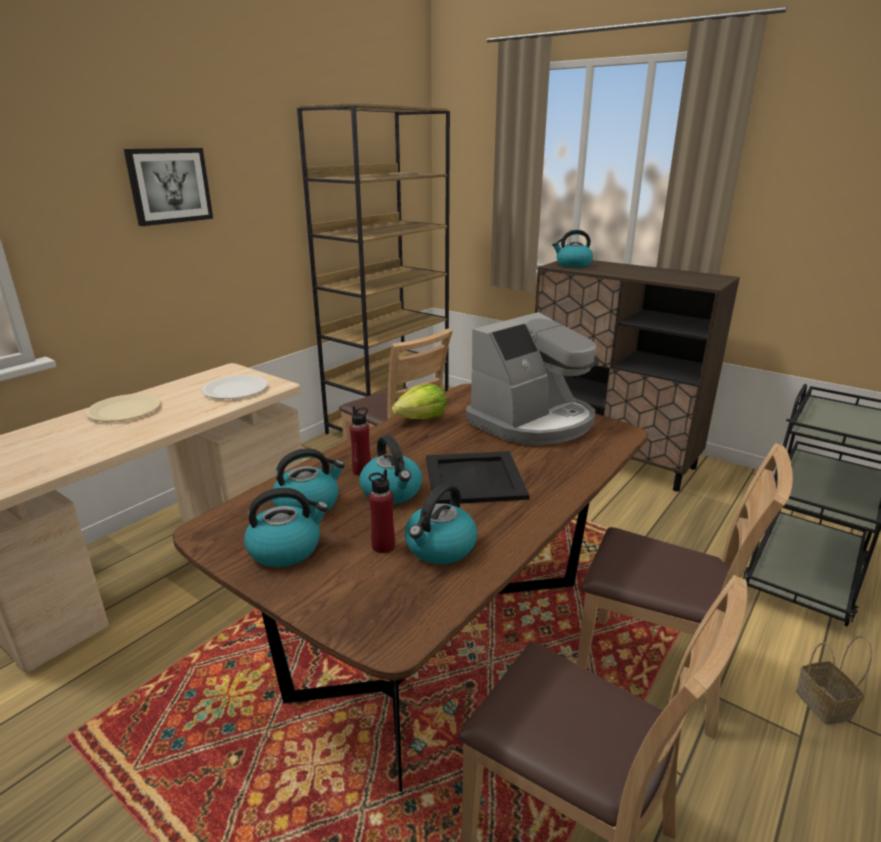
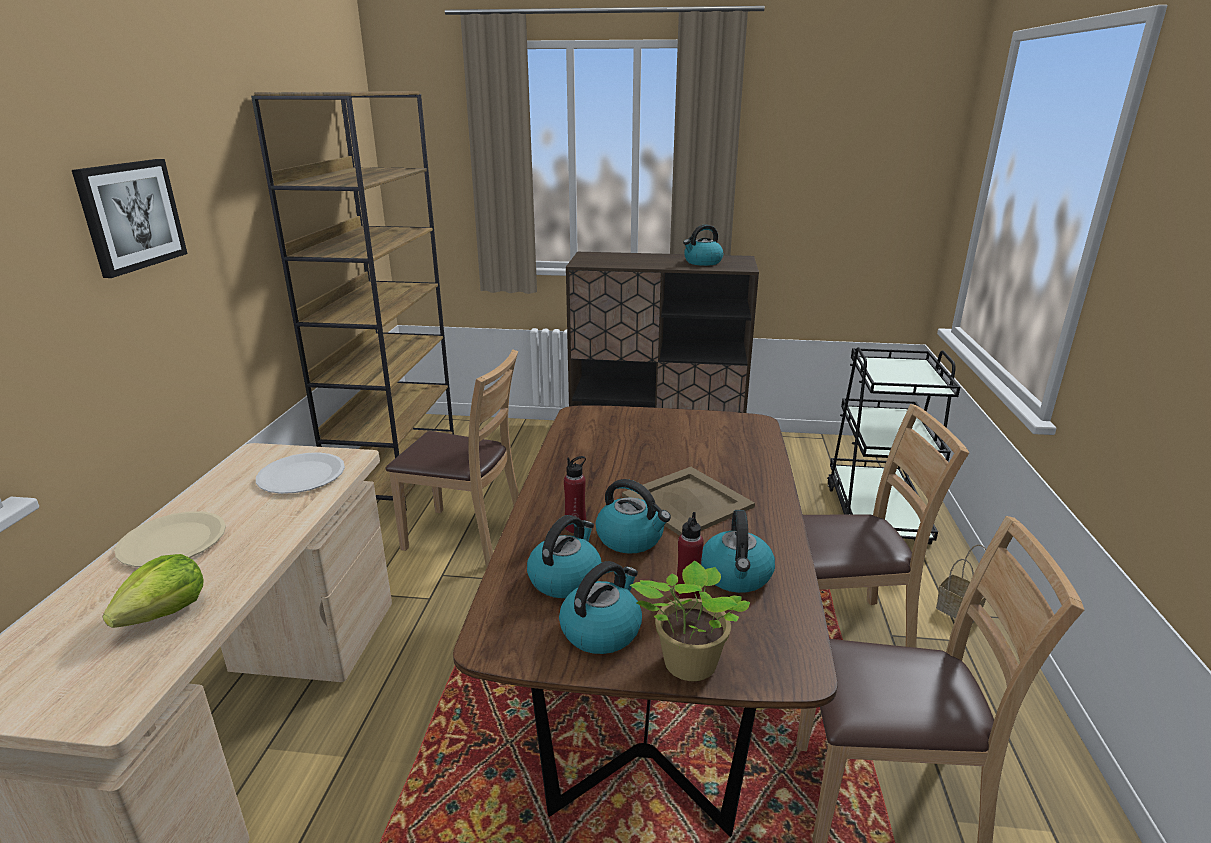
camera: 30 degrees left, 0 degrees up
lettuce [392,384,447,419] -> lettuce moved to [102,554,204,628]
black tray [426,451,529,504] -> beige tray [622,467,755,536]
coffee machine [466,312,599,446] -> none
kettle [552,230,593,268] -> kettle moved to [683,224,723,266]
none -> potted plant [630,561,750,681]

